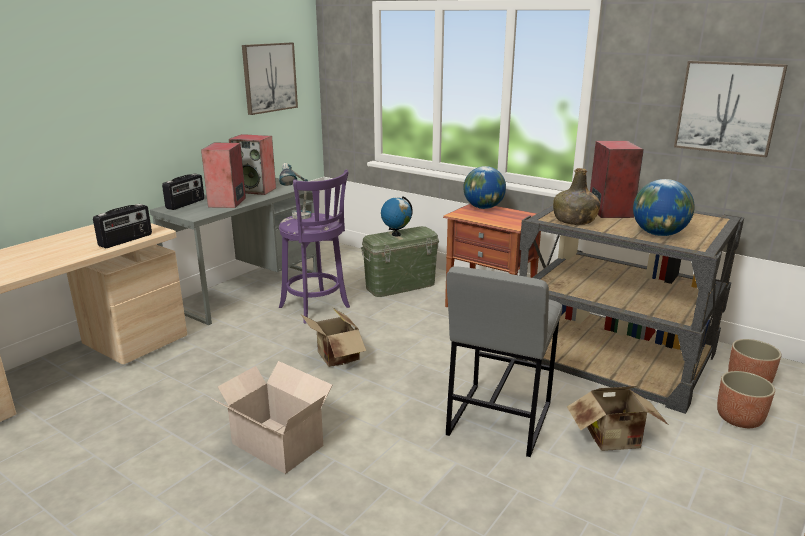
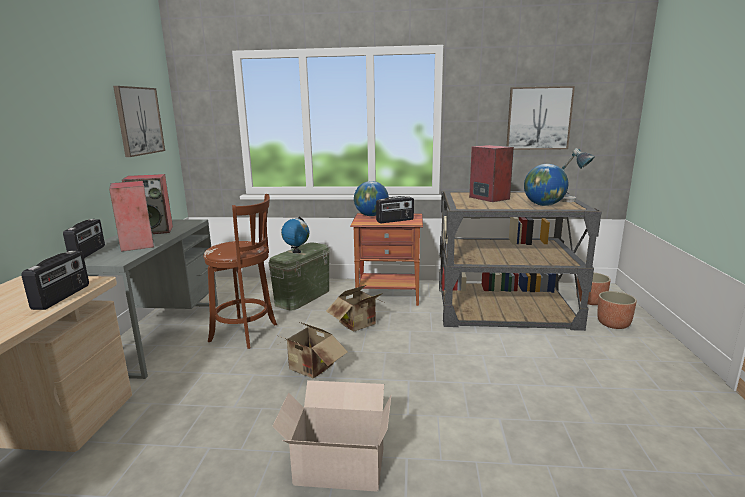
camera: 30 degrees left, 5 degrees down
table lamp [279,163,311,219] -> table lamp moved to [560,148,594,202]
purple stool [279,169,350,323] -> brown stool [203,194,277,349]
grey chair [446,266,562,457] -> none
green bottle [553,168,600,225] -> none
cardboard box [567,386,668,451] -> cardboard box moved to [326,285,388,332]
none -> radio [376,196,414,223]

